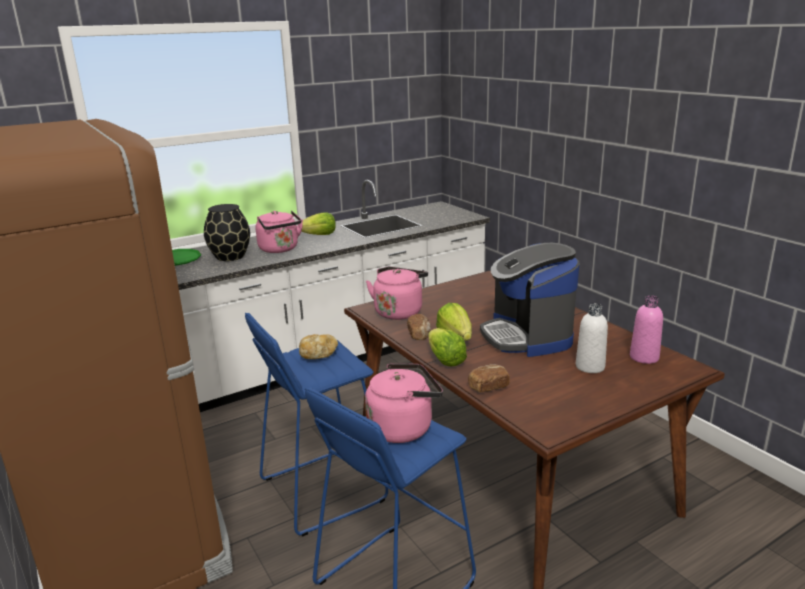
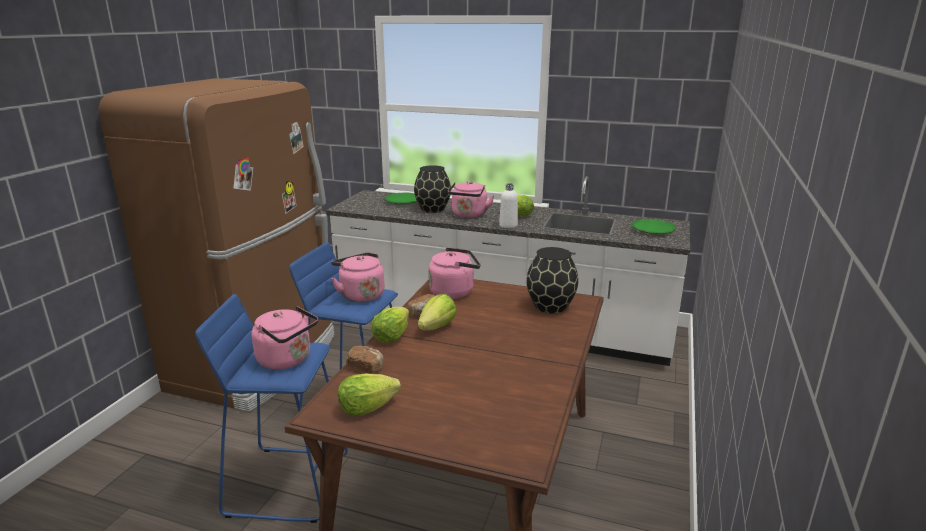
camera: 50 degrees right, 0 degrees up
bread [299,334,338,359] -> pink kettle [331,252,385,302]
coffee machine [480,243,579,357] -> none
white bottle [576,304,608,373] -> white bottle moved to [499,183,518,228]
pink bottle [630,295,663,364] -> none
none -> lettuce [338,373,401,416]
none -> black vase [526,247,578,313]
none -> green plate [632,219,676,234]

